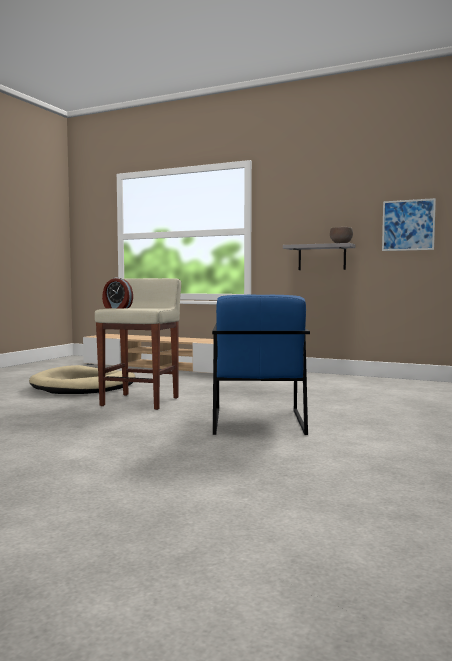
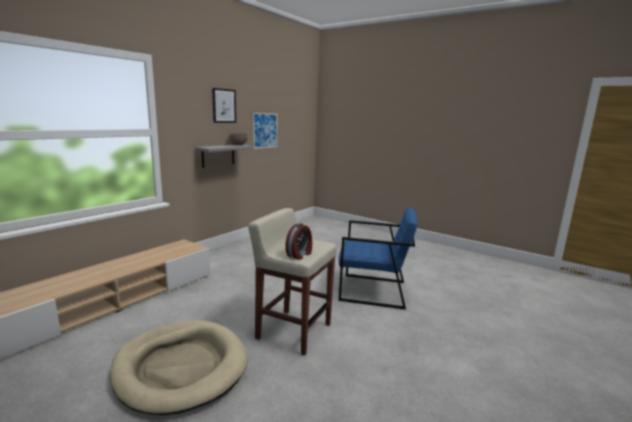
camera: 80 degrees left, 10 degrees up
none -> picture [212,88,236,123]

